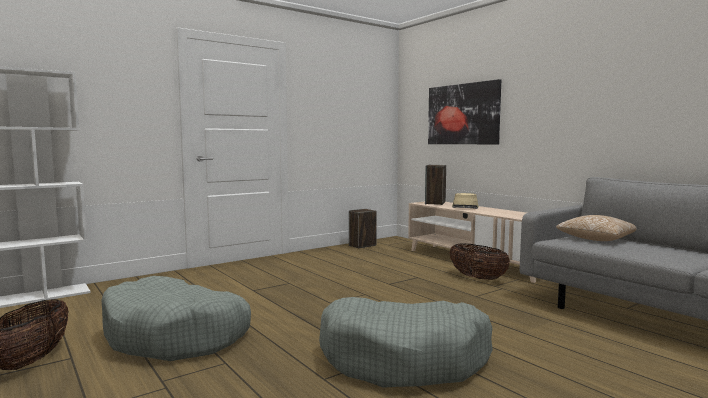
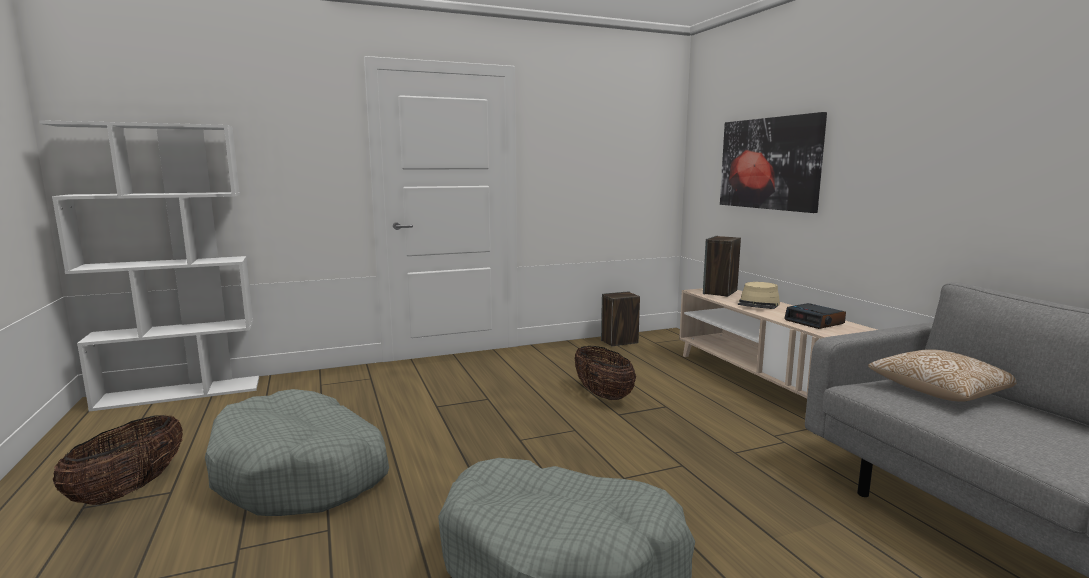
camera: 15 degrees right, 5 degrees up
basket [449,243,510,280] -> basket moved to [575,346,636,400]
none -> alarm clock [784,303,846,329]

